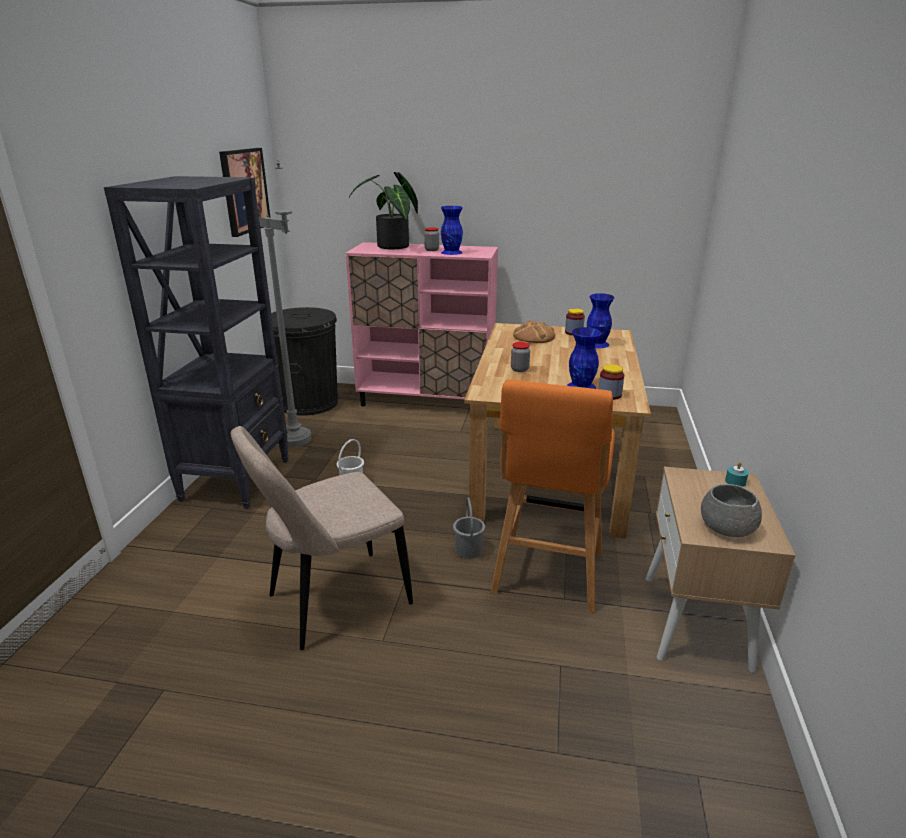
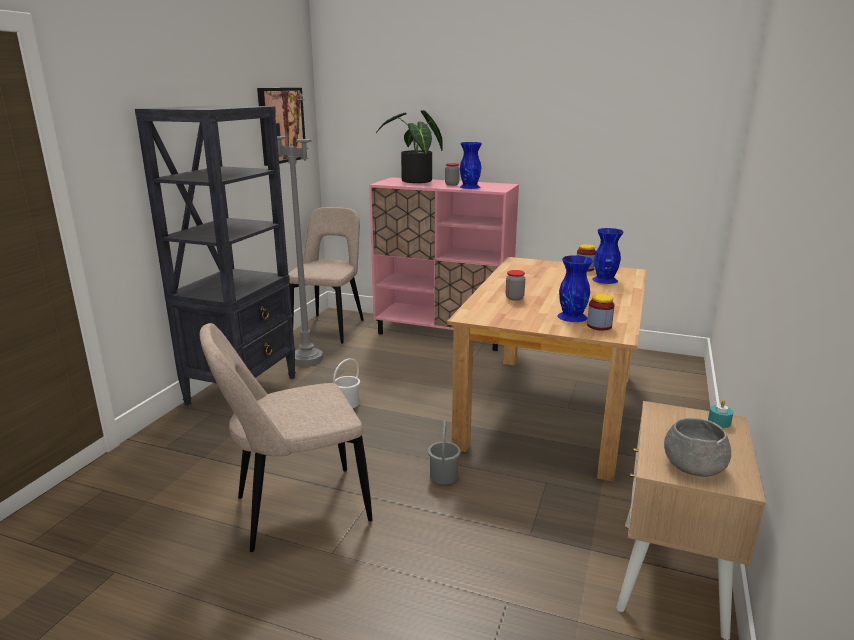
camera: 10 degrees right, 5 degrees down
black trash can [271,307,338,416] -> beige chair [288,207,364,344]
orange stool [491,380,615,613] -> none
bread [513,320,555,343] -> none

